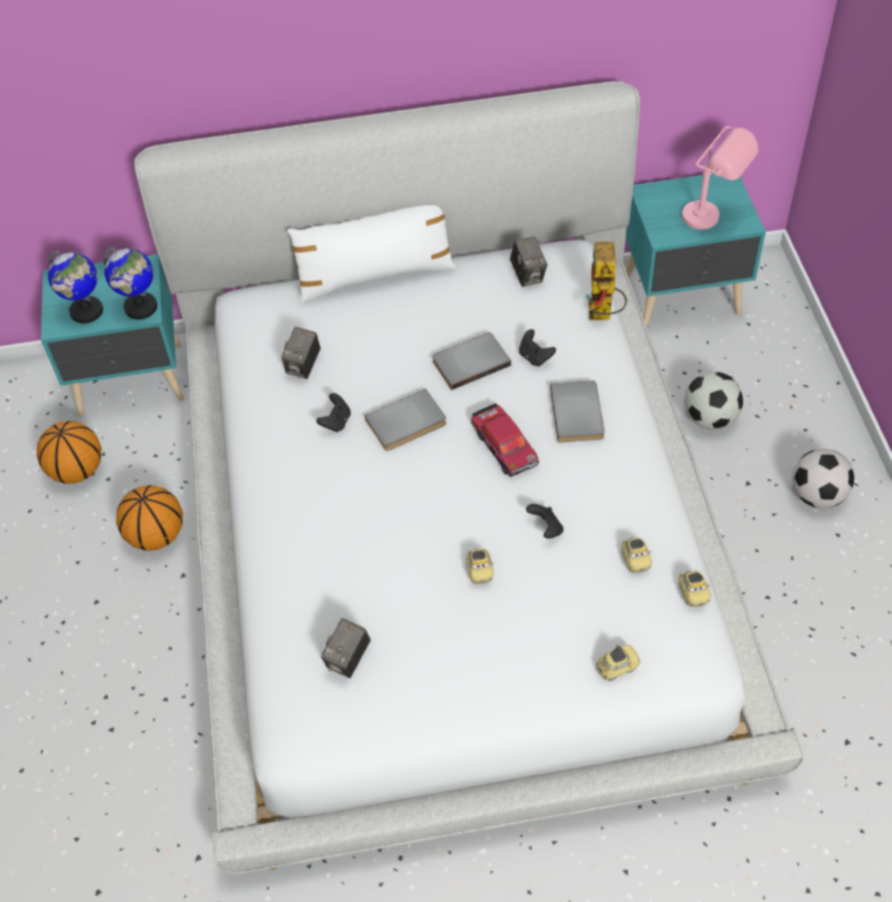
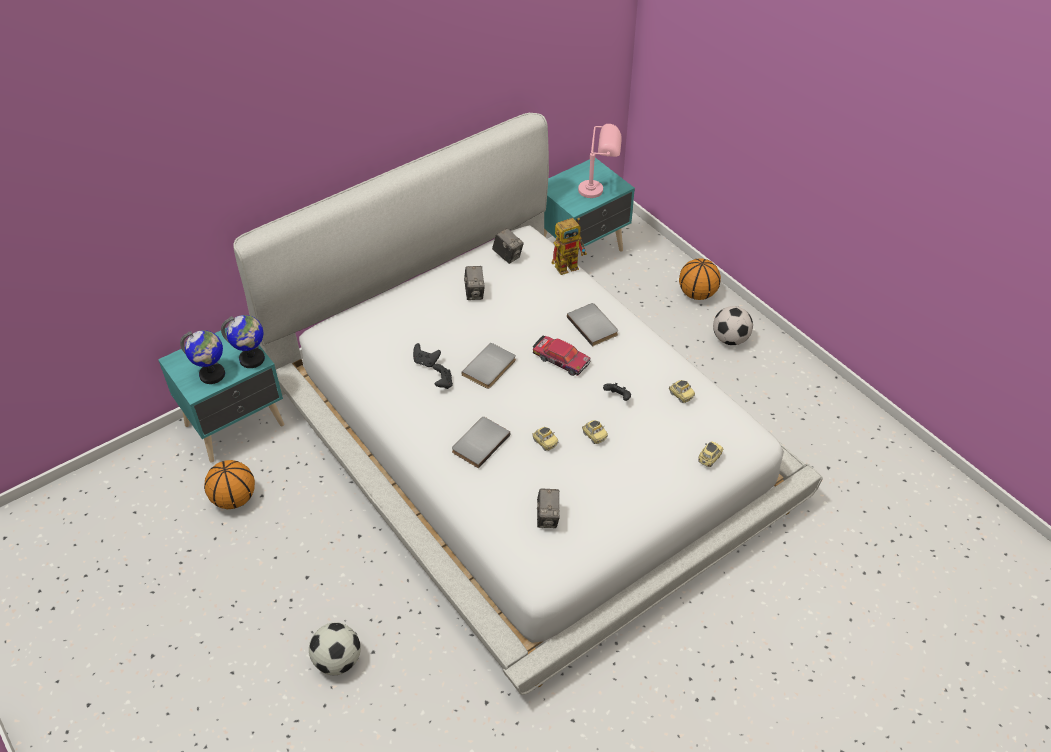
camera: 30 degrees left, 5 degrees down
basketball [116,485,183,551] -> basketball moved to [679,258,721,300]
camera [282,327,321,379] -> camera moved to [464,266,485,300]
white pillow [287,205,456,304] -> none
grey book [432,332,511,390] -> grey book moved to [452,417,511,468]
black game controller [519,329,556,367] -> black game controller moved to [413,343,441,367]
toy robot [585,242,627,320] -> toy robot turned 90 degrees counterclockwise [552,218,587,275]
toy car [679,571,711,607] -> toy car moved to [532,427,558,451]
football [684,372,743,430] -> football moved to [309,622,361,675]

